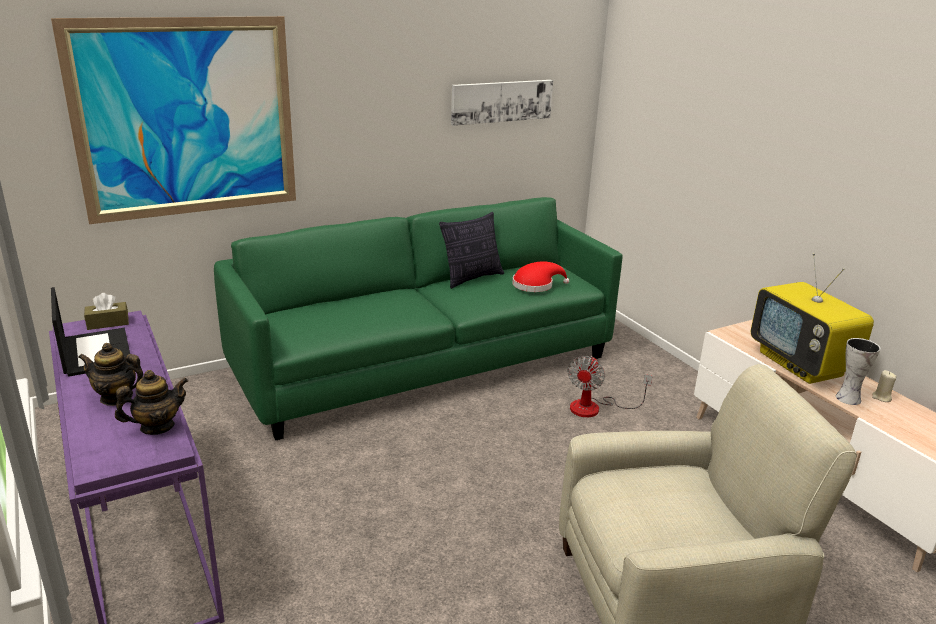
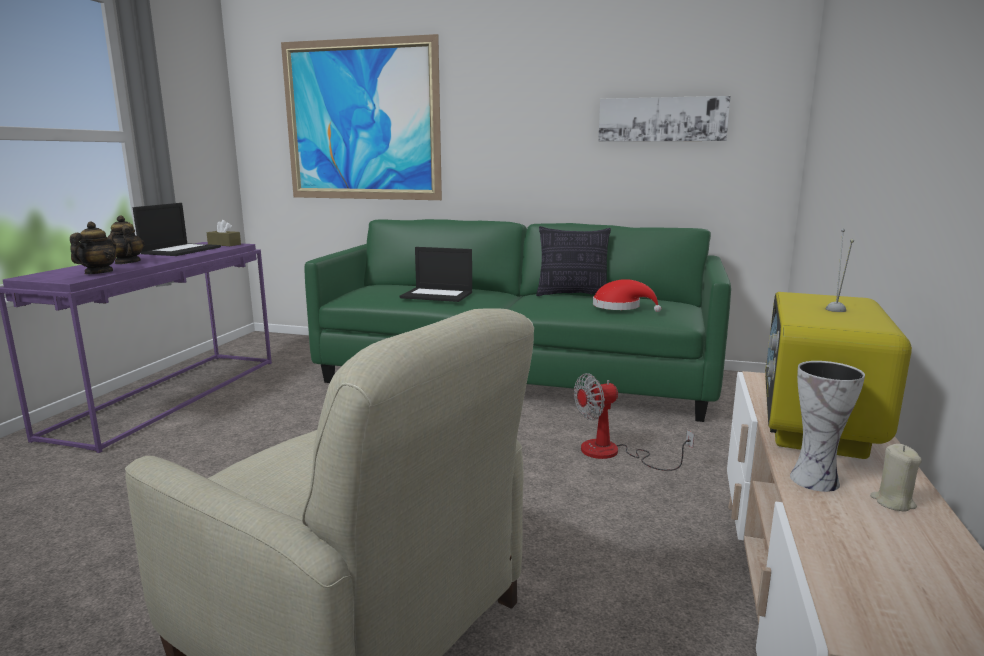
camera: 45 degrees right, 10 degrees down
teapot [115,370,188,435] -> teapot turned 90 degrees counterclockwise [70,221,117,274]
none -> laptop [400,247,472,302]

